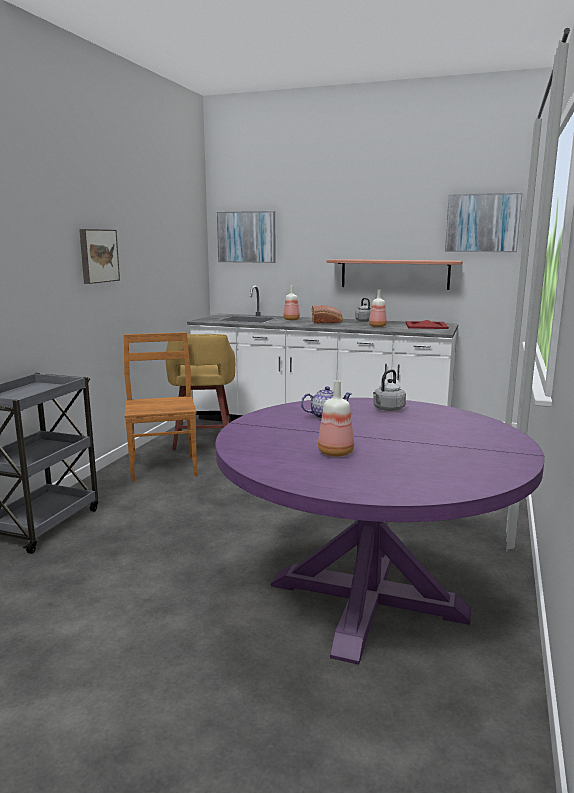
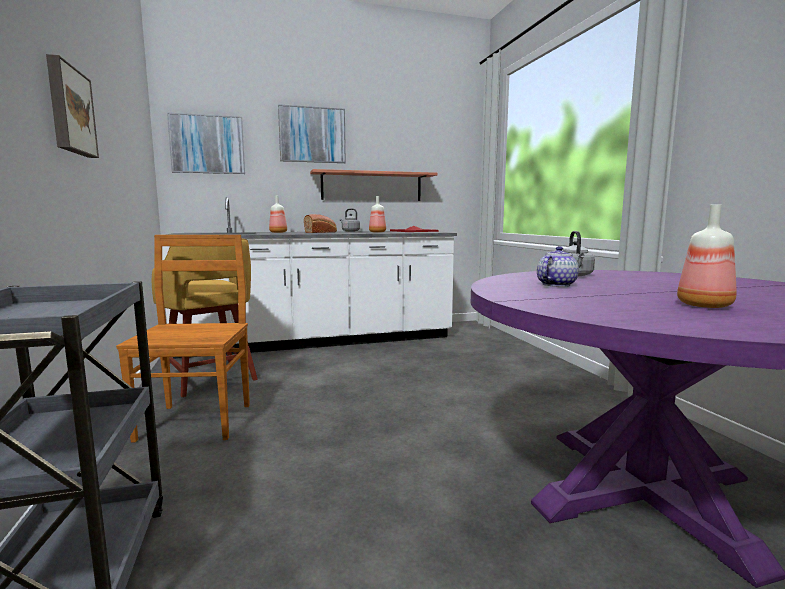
camera: 35 degrees left, 5 degrees down
brown chair [124,332,197,481] -> brown chair turned 45 degrees clockwise [116,235,250,442]
picture [445,193,523,252] -> picture moved to [278,104,346,163]

